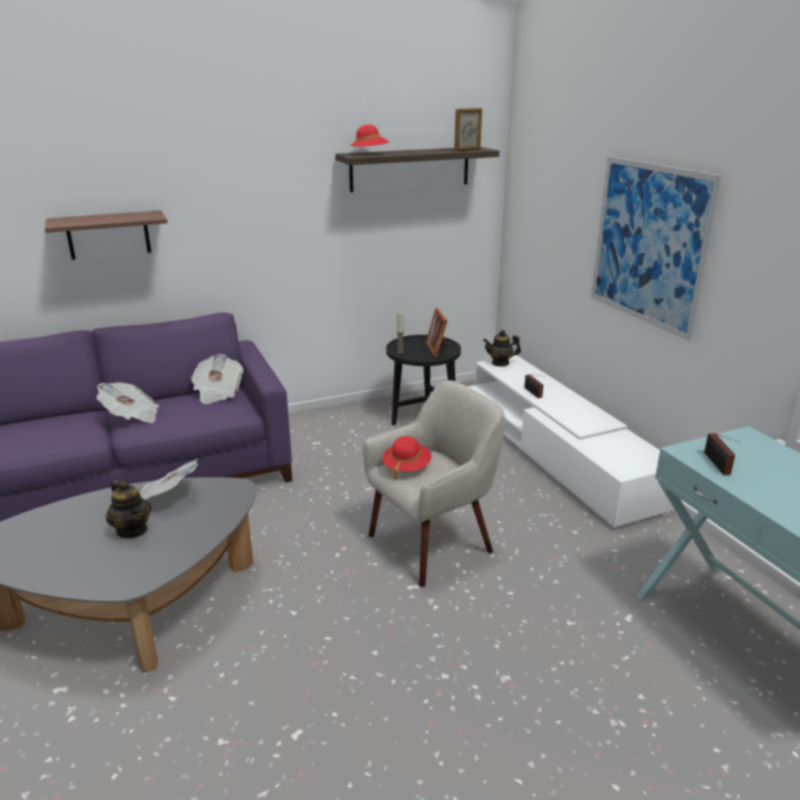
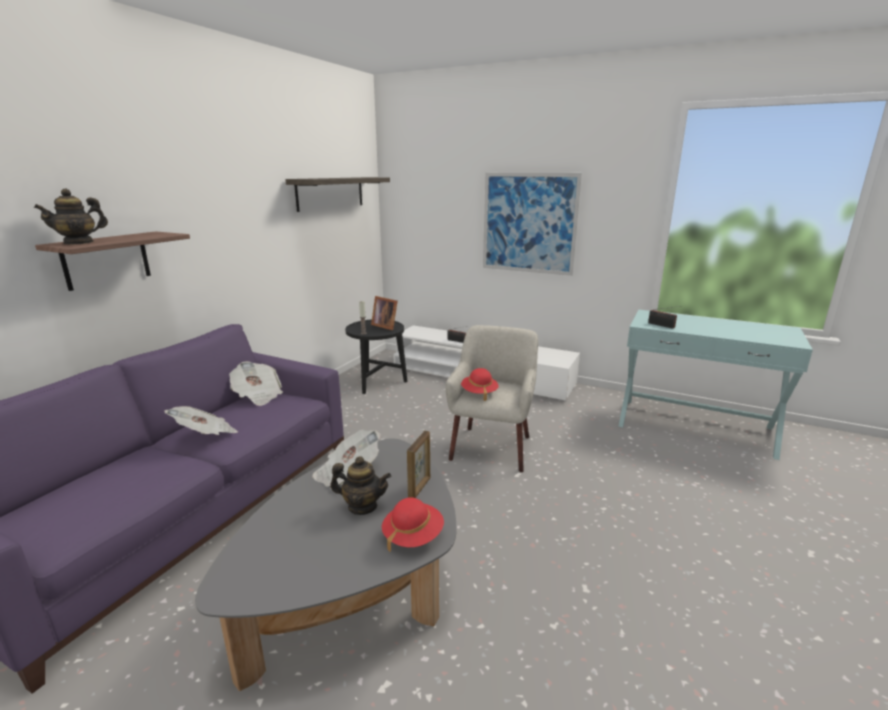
camera: 40 degrees left, 5 degrees down
red hat [350,125,389,154] -> red hat moved to [382,497,444,552]
picture frame [454,108,482,151] -> picture frame moved to [407,431,430,498]
teapot [483,330,521,367] -> teapot moved to [34,189,108,245]

